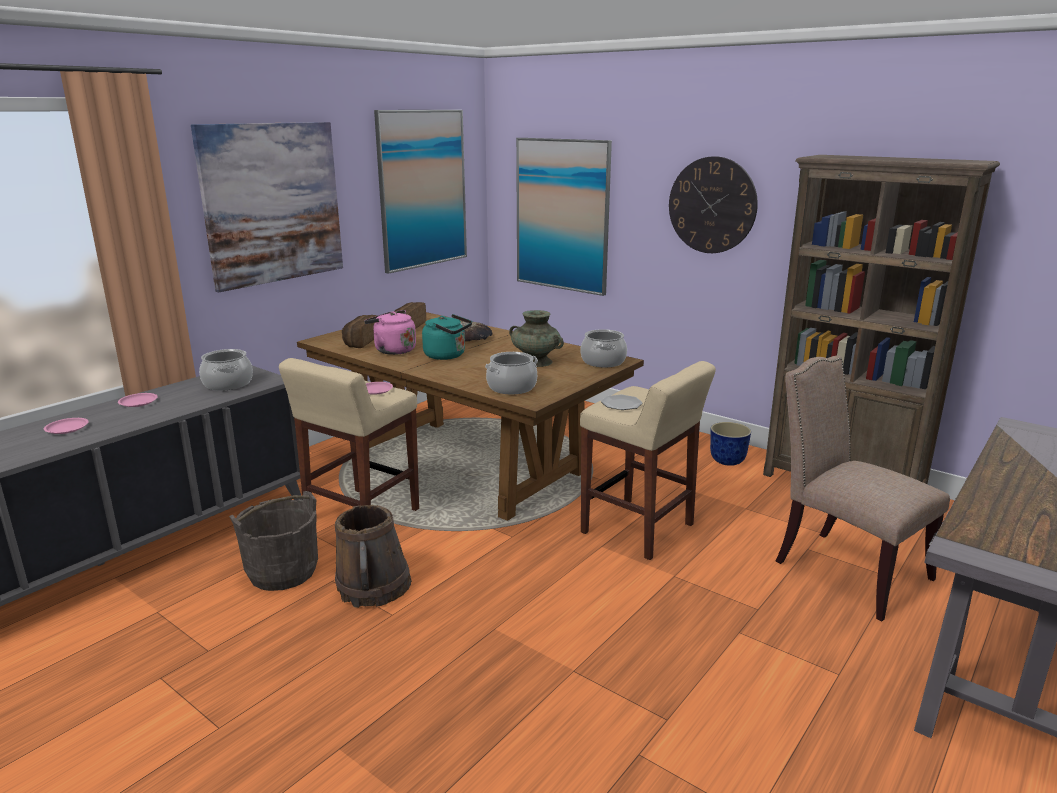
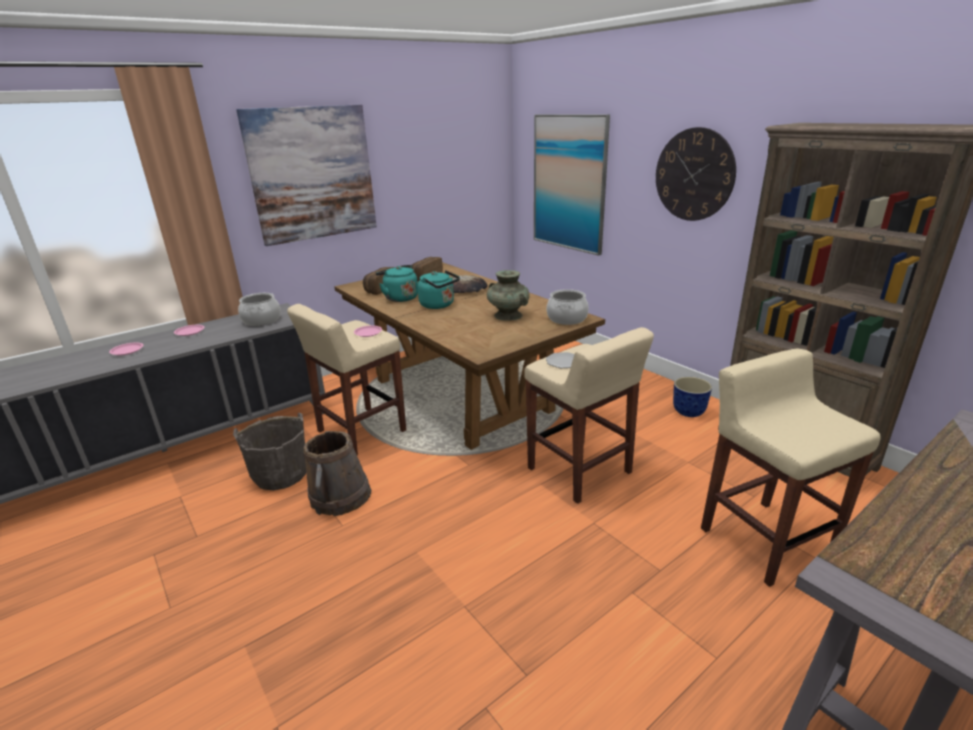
camera: 15 degrees right, 5 degrees up
pink kettle [364,310,416,355] -> turquoise kettle [376,265,418,302]
picture [374,110,467,274] -> none
cooking pot [485,352,538,394] -> none
beige chair [775,355,950,621] -> beige stool [701,348,881,587]

